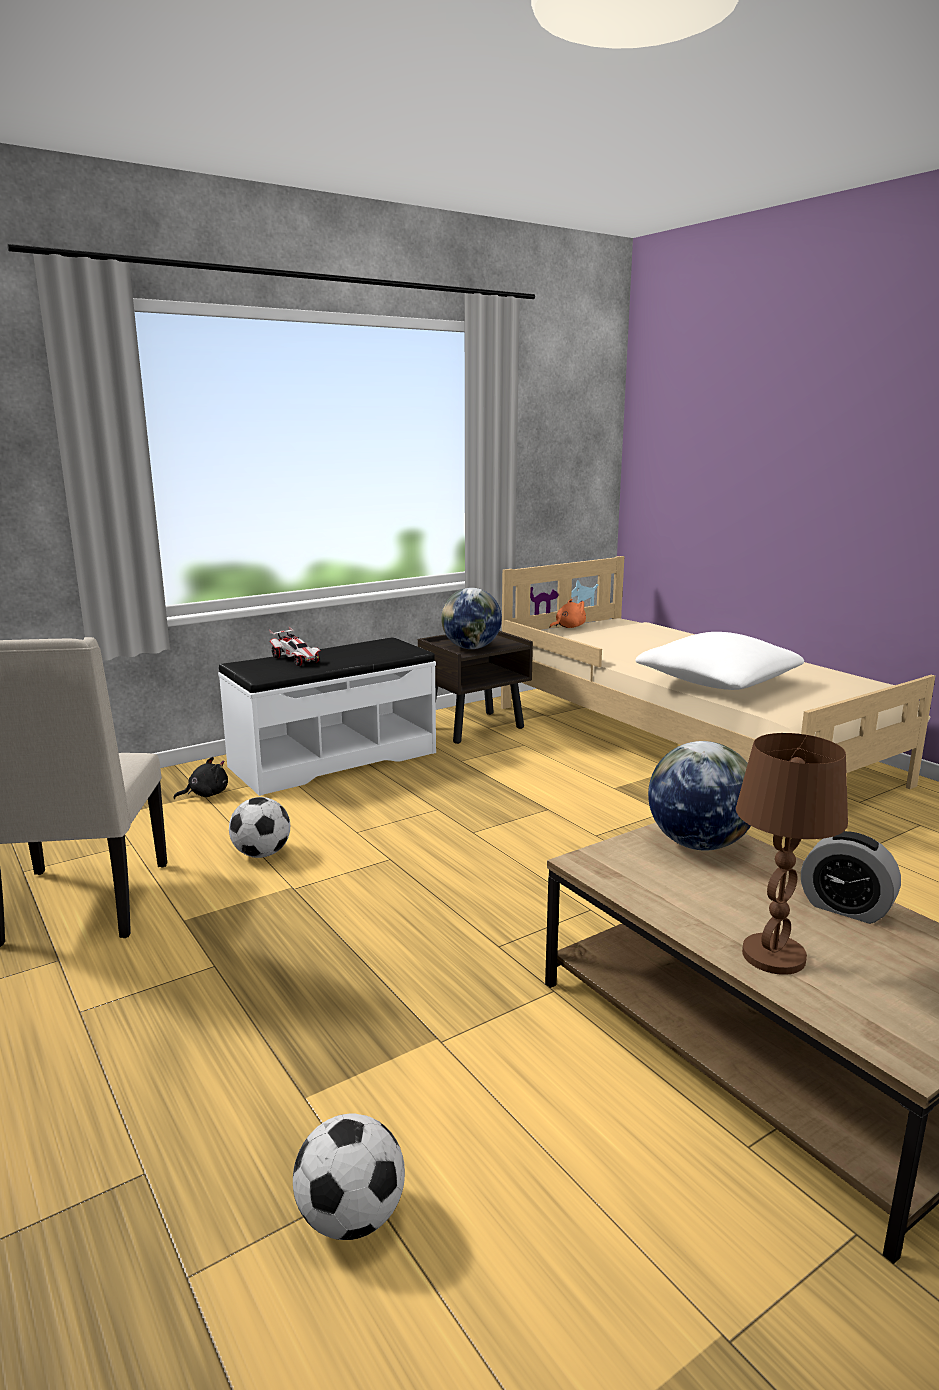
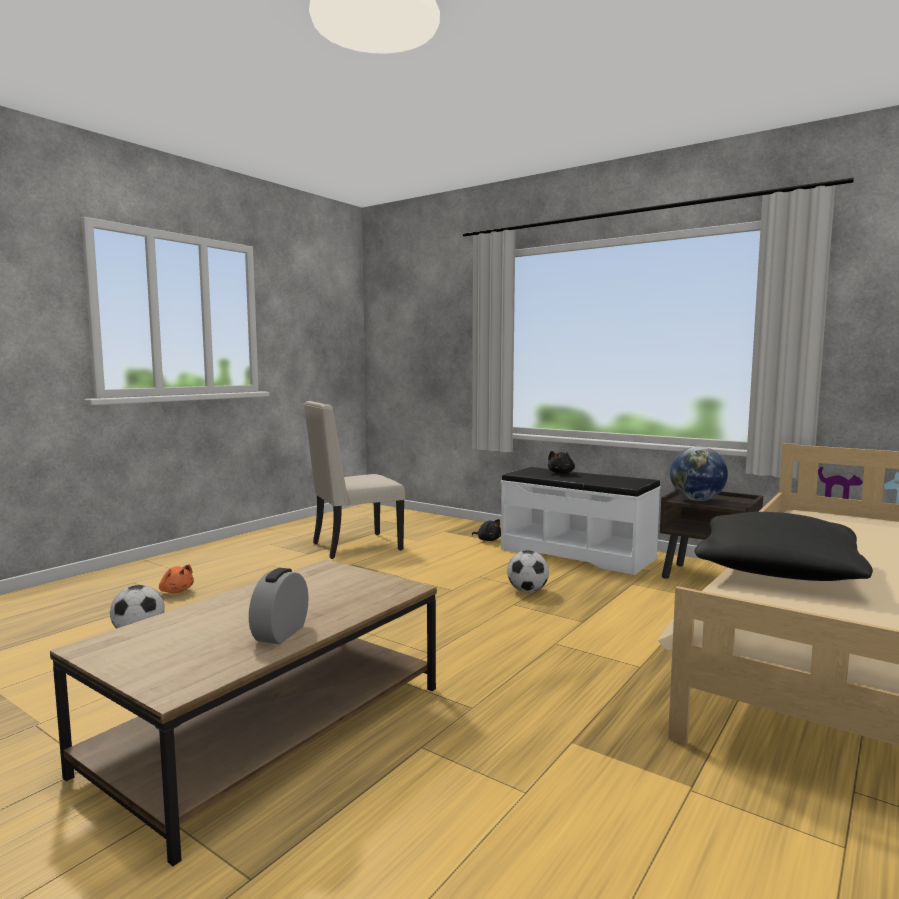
camera: 70 degrees right, 10 degrees down
football [229,797,290,858] -> football moved to [507,550,549,593]
toy car [269,627,321,666] -> black plush toy [548,451,575,474]
orange plush toy [549,599,586,628] -> orange plush toy moved to [159,564,194,593]
white pillow [636,632,804,690] -> black pillow [695,512,873,581]
globe [648,741,751,851] -> none
brown table lamp [736,733,848,975] -> none

